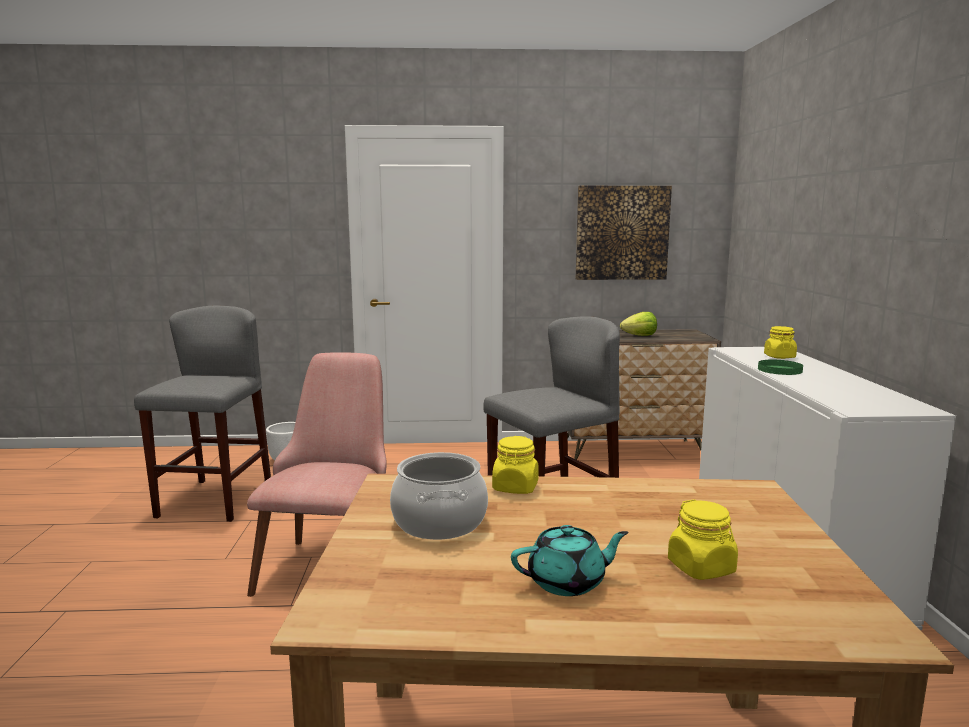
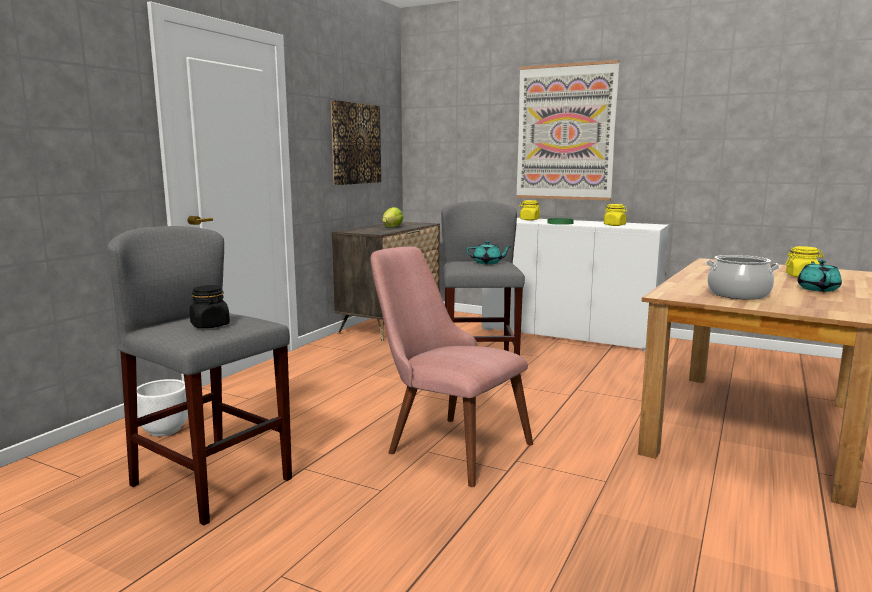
camera: 60 degrees left, 0 degrees up
yellow jar [492,436,539,494] -> yellow jar moved to [604,204,627,226]
none -> black jar [190,285,230,328]
none -> turquoise teapot [466,241,512,264]
none -> picture [516,60,619,201]

